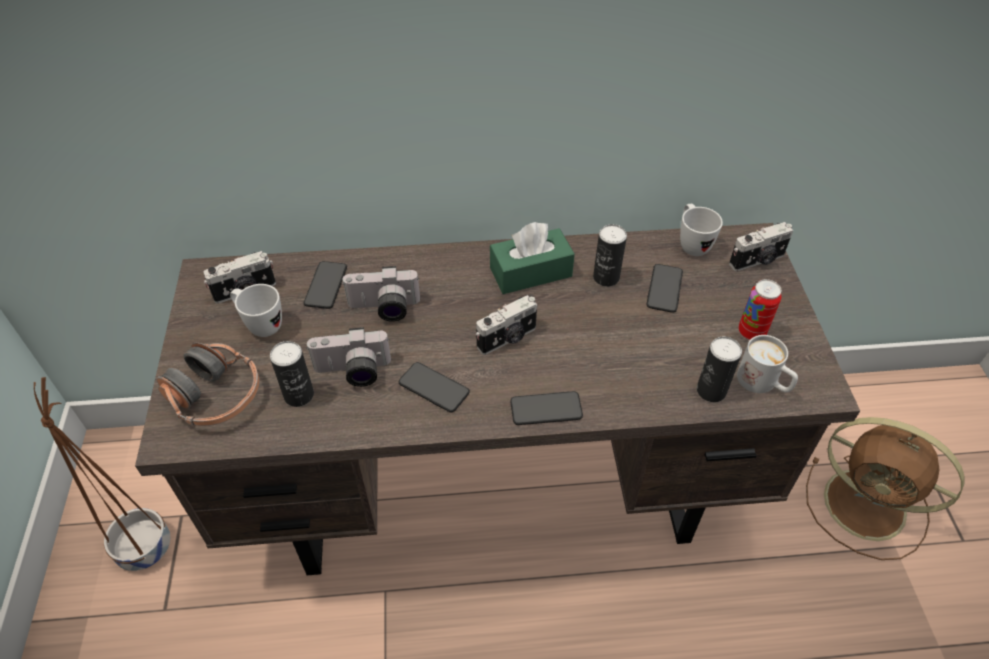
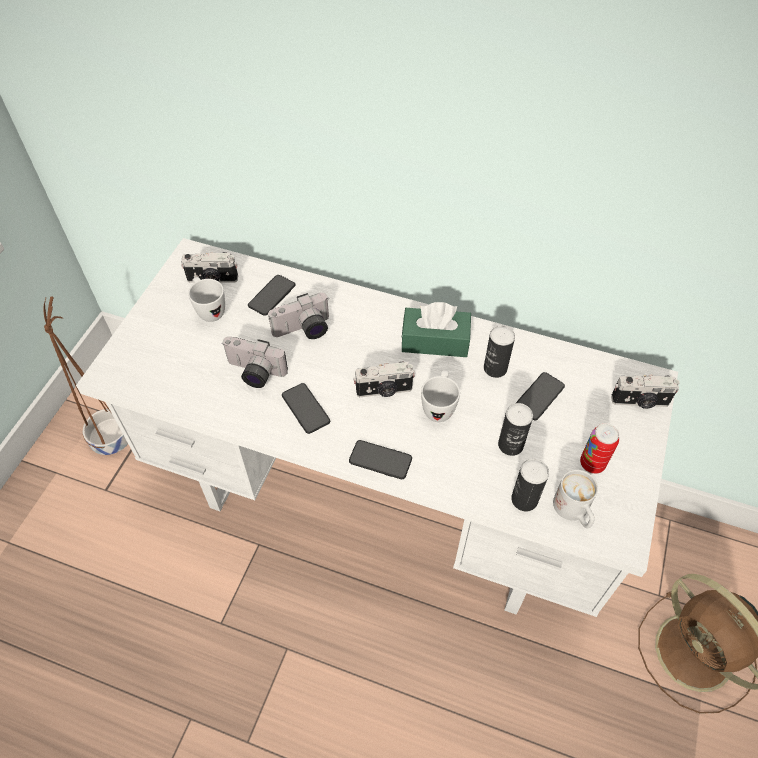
camera: 25 degrees right, 5 degrees up
brown desk [135,223,860,575] -> white desk [76,238,678,617]
headphones [157,343,260,426] -> none
can [270,341,314,407] -> can moved to [498,403,533,456]
camera [342,266,420,322] -> camera turned 45 degrees counterclockwise [268,293,329,339]
white mug [680,204,723,256] -> white mug moved to [421,370,460,422]

